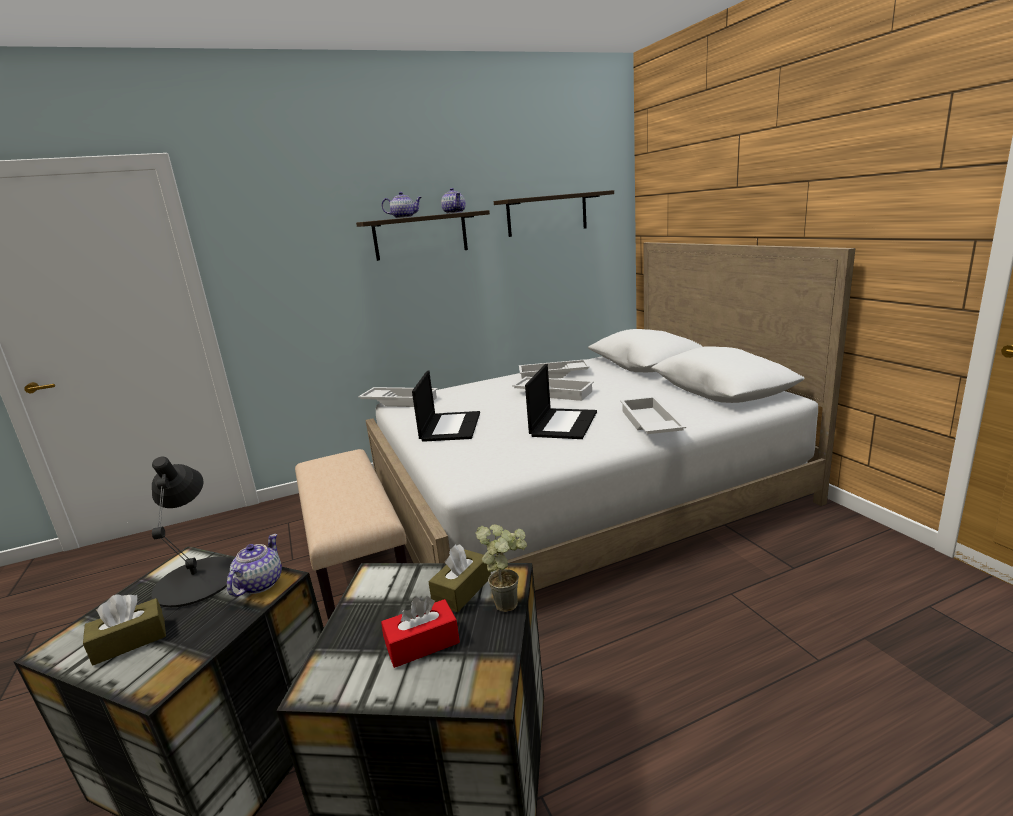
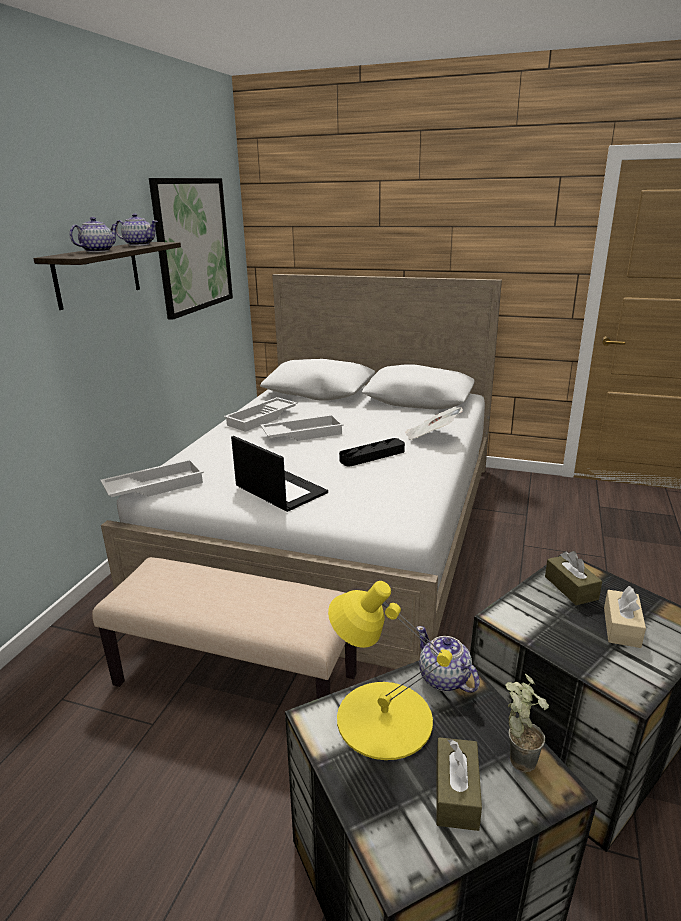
camera: 50 degrees left, 5 degrees up
black table lamp [151,456,233,607] -> yellow table lamp [328,581,452,760]
red tissue box [381,597,460,668] -> beige tissue box [604,586,646,648]
potted plant [475,524,527,612] -> potted plant moved to [505,674,549,772]
shelf [494,190,614,237] -> picture [149,178,233,320]
laptop [525,364,597,439] -> black tray [339,438,405,466]
white tray [620,396,686,434] -> newspaper [406,407,463,440]

